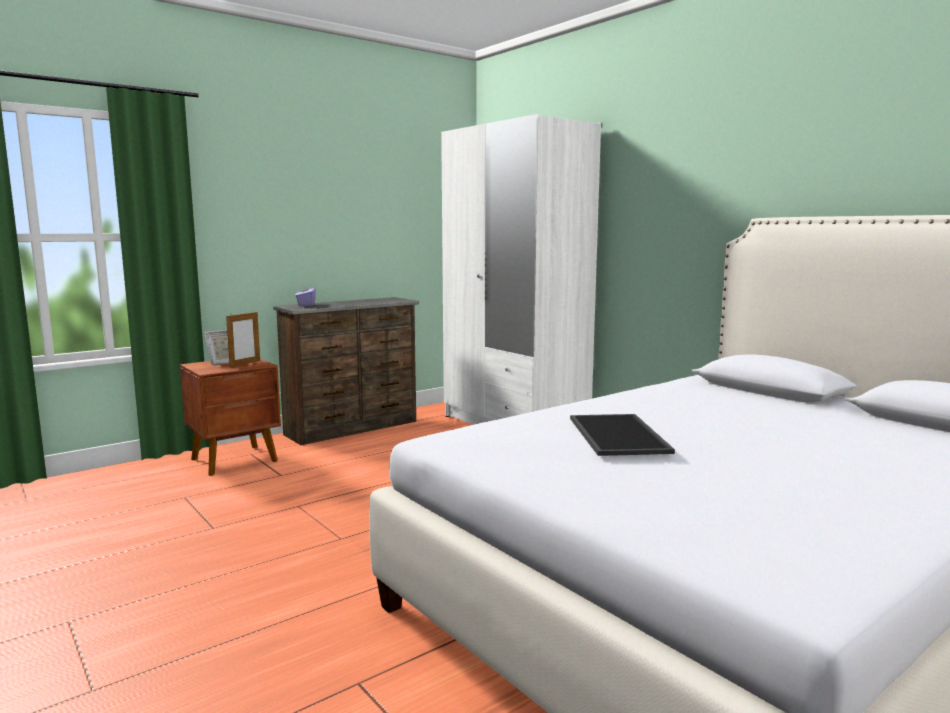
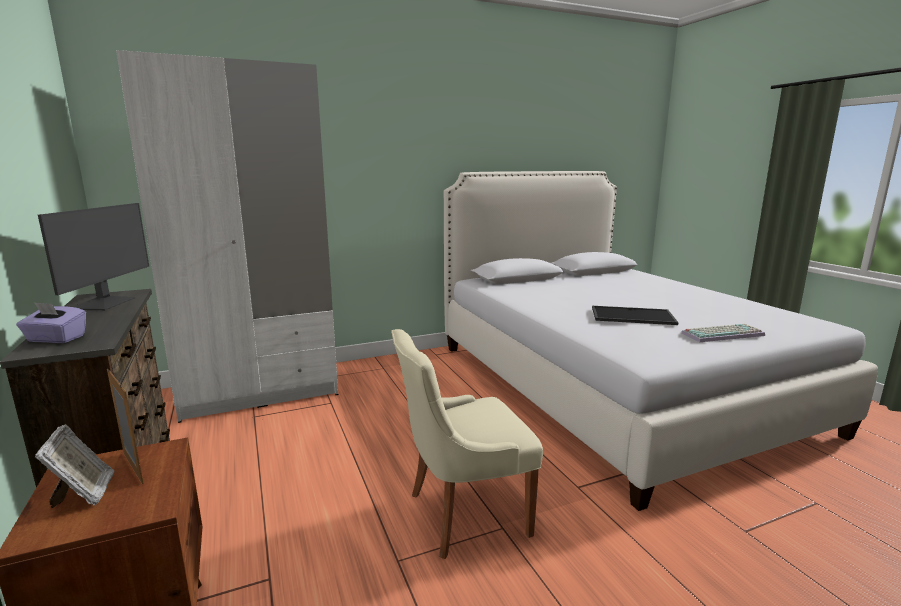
camera: 75 degrees left, 5 degrees up
none -> monitor [38,203,149,310]
none -> beige chair [391,329,543,559]
none -> keyboard [681,324,765,342]

